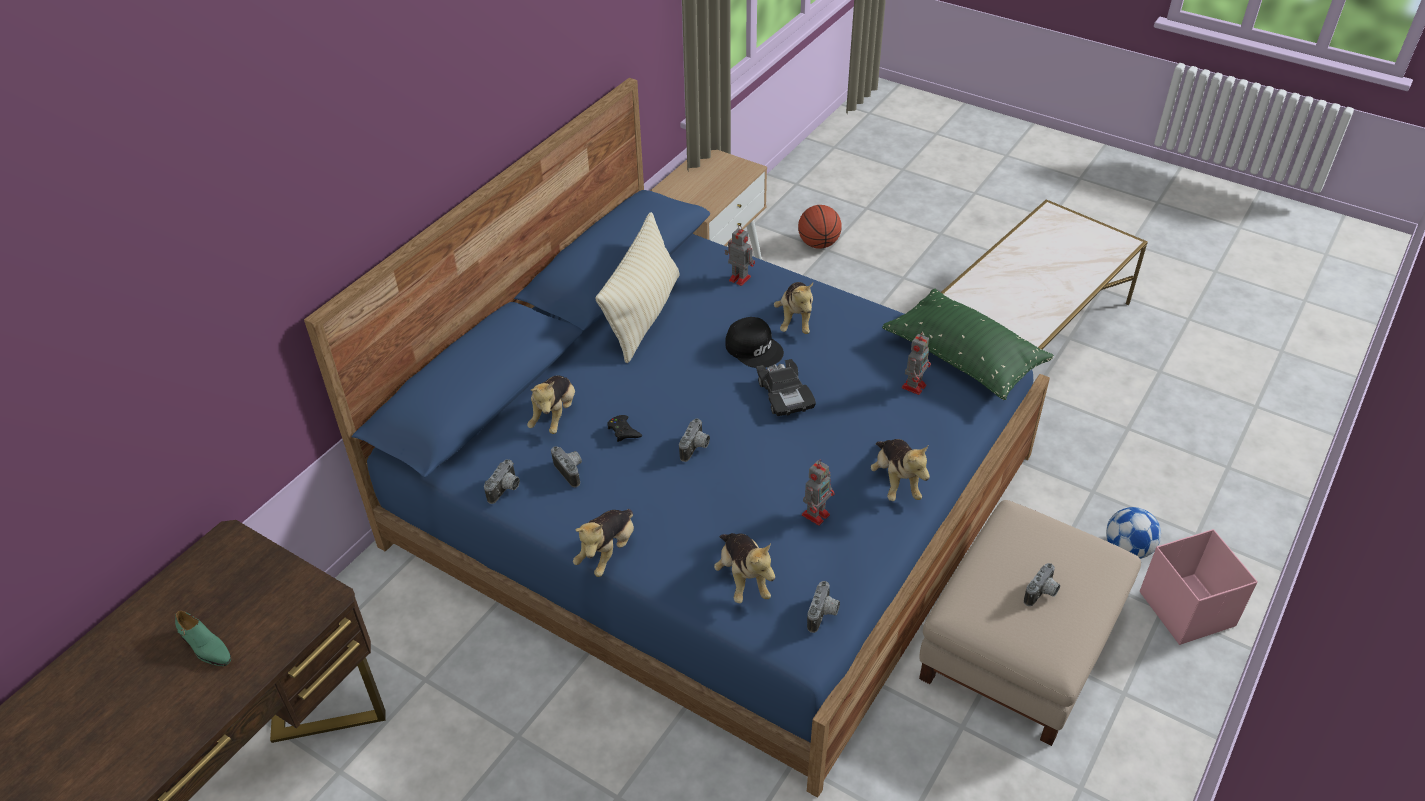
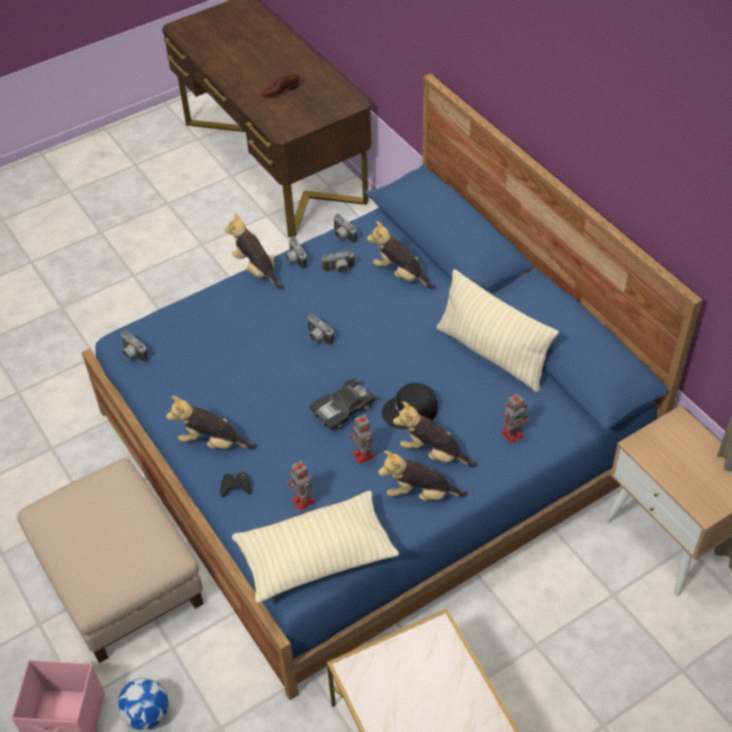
camera: 115 degrees right, 5 degrees up
green shoe [175,611,231,666] -> brown shoe [261,72,299,98]
black game controller [607,415,642,442] -> black game controller moved to [220,472,252,497]
plush toy [714,533,775,603] -> plush toy moved to [378,451,468,500]
black toy car [756,359,816,416] -> black toy car turned 45 degrees counterclockwise [309,378,376,431]
basketball [798,205,842,249] -> none
toy robot [802,460,835,526] -> toy robot moved to [350,414,375,464]
green pillow [882,289,1054,400] -> beige pillow [232,491,399,603]
camera [1024,563,1060,606] -> camera moved to [286,236,307,269]

